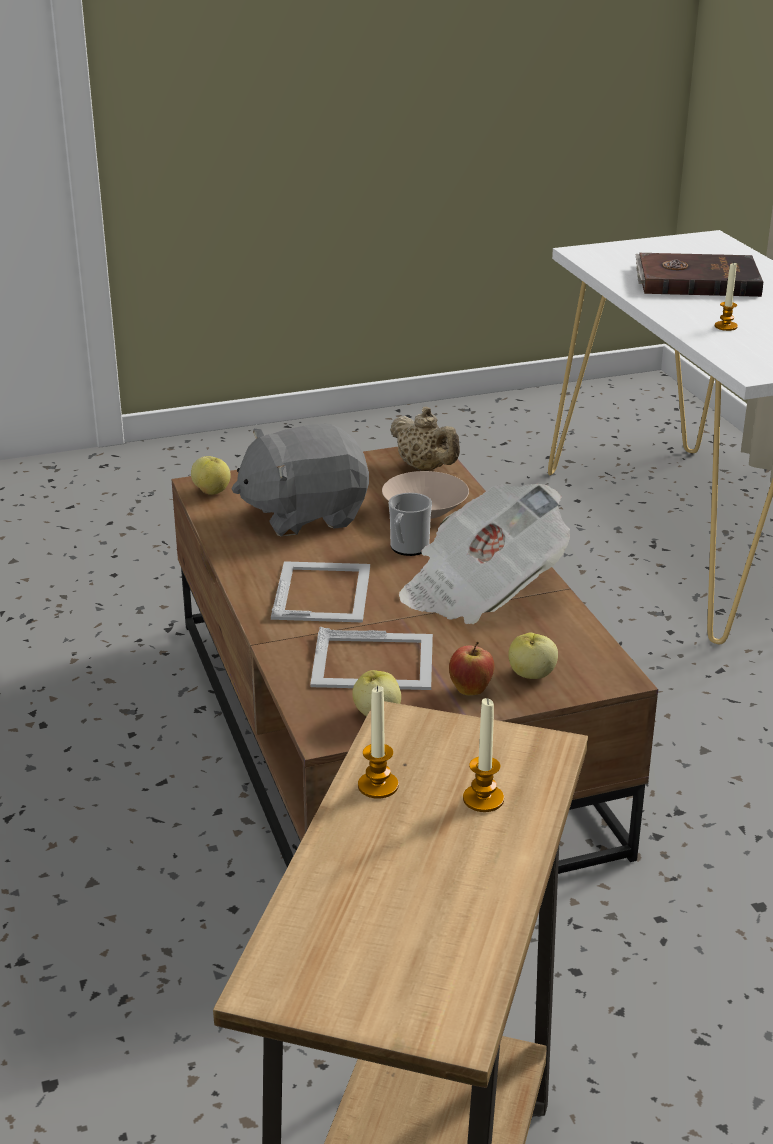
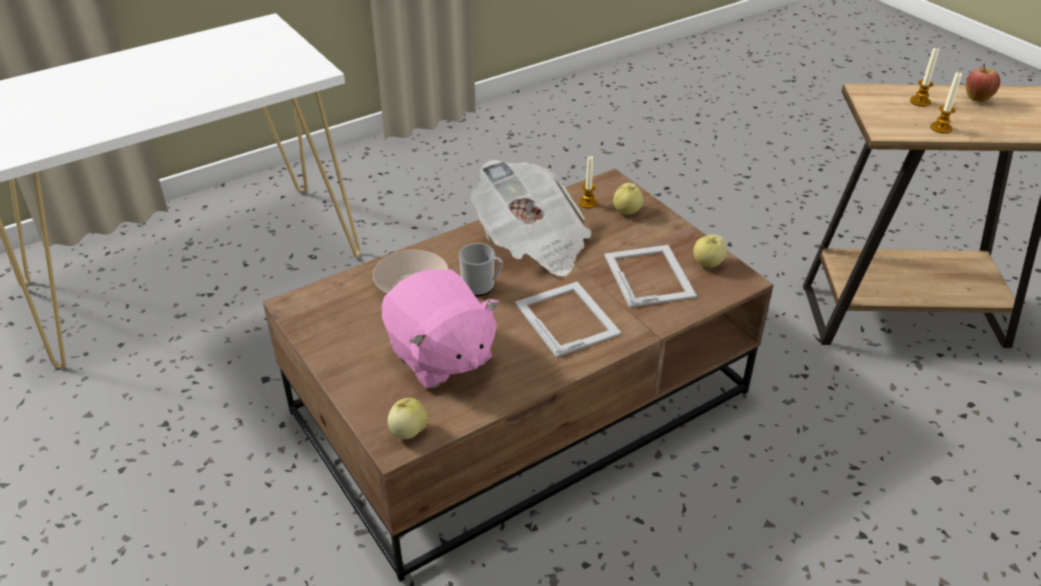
camera: 105 degrees left, 10 degrees up
grey plush toy [232,424,369,537] -> pink plush toy [382,269,500,389]
picture frame [271,561,370,622] -> picture frame turned 75 degrees clockwise [515,282,621,357]
beige teapot [390,407,460,471] -> none
apple [449,642,494,695] -> apple moved to [966,63,1000,102]
brown book [636,253,763,297] -> none
candle [715,262,738,331] -> candle moved to [579,156,597,208]

